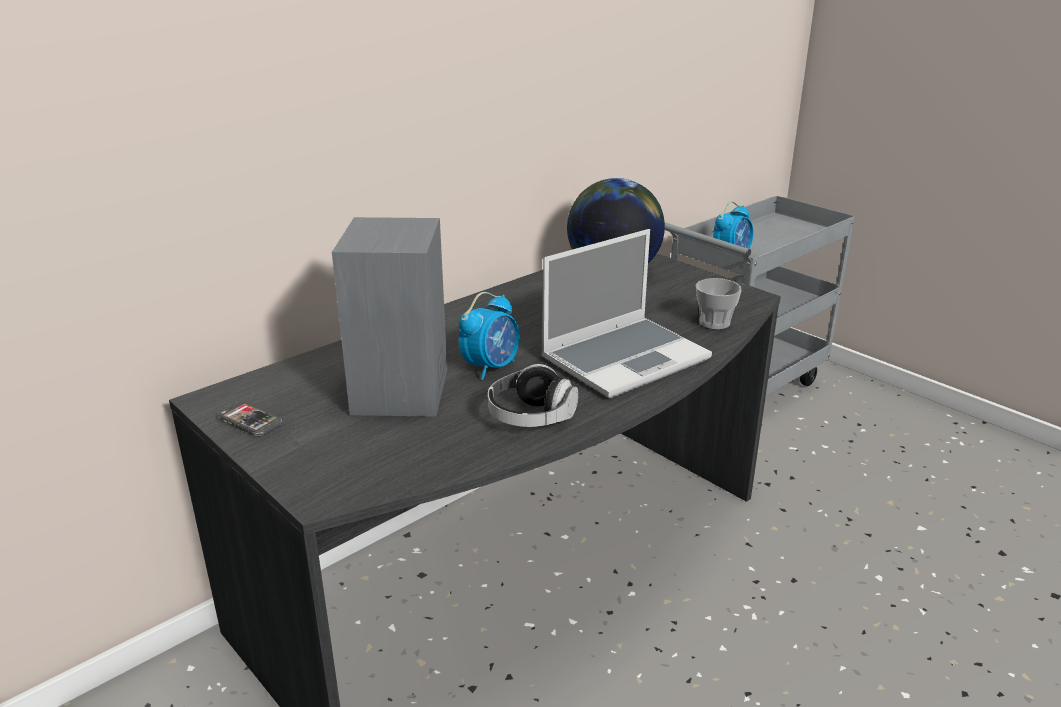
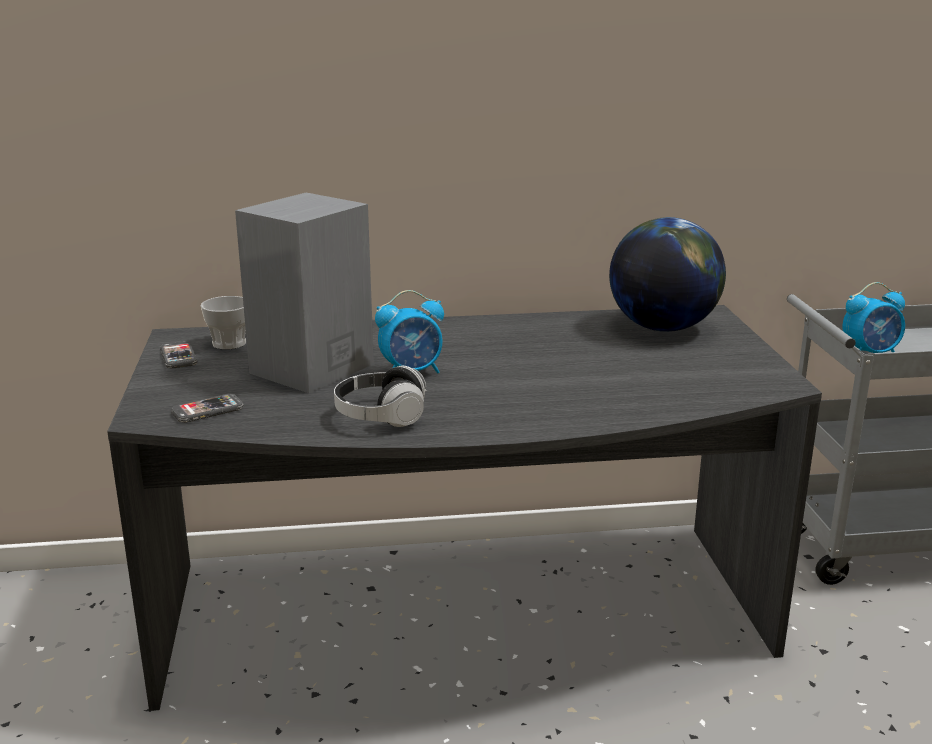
camera: 35 degrees right, 5 degrees down
laptop [542,229,712,398] -> none
cup [696,278,741,329] -> cup moved to [201,296,246,350]
none -> phone [171,394,244,423]

